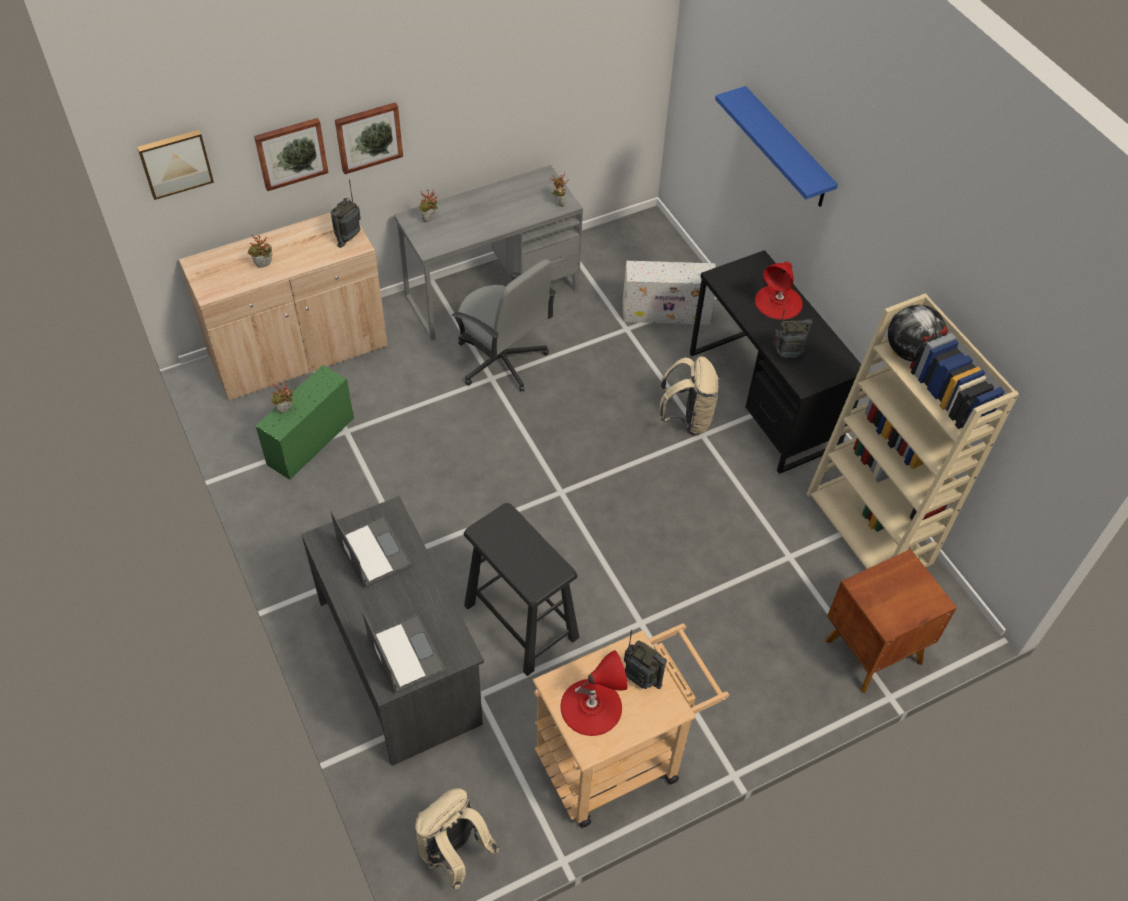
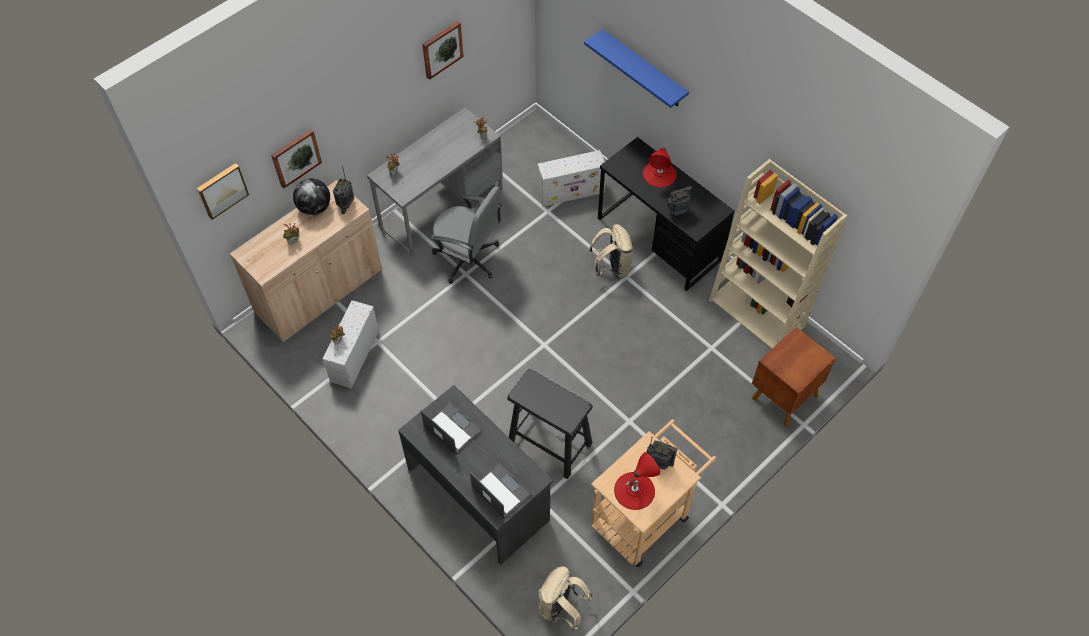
camera: 15 degrees left, 5 degrees up
green storage box [256,365,354,480] -> white storage box [323,300,379,389]
picture [335,102,403,174] -> picture moved to [422,21,464,80]
globe [888,305,947,362] -> globe moved to [293,178,330,215]

